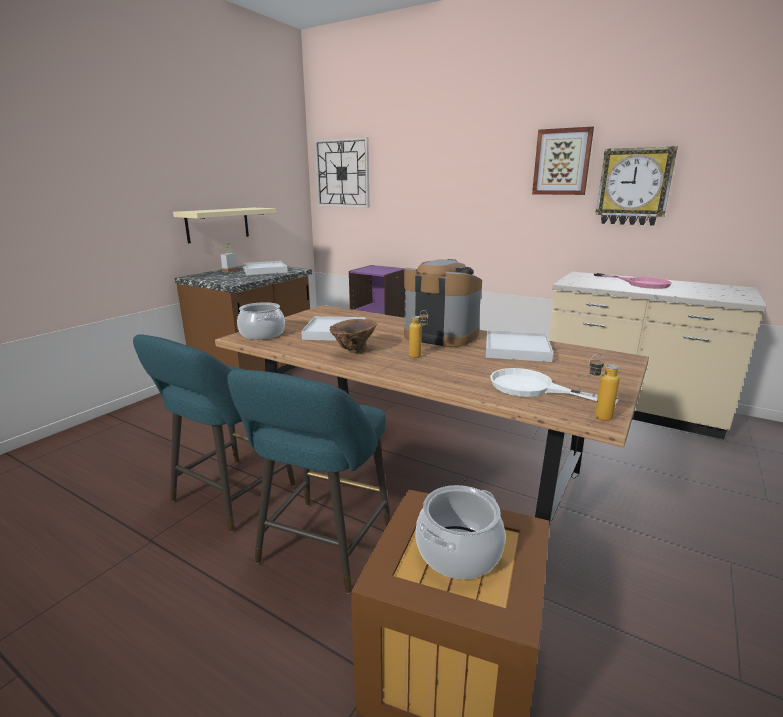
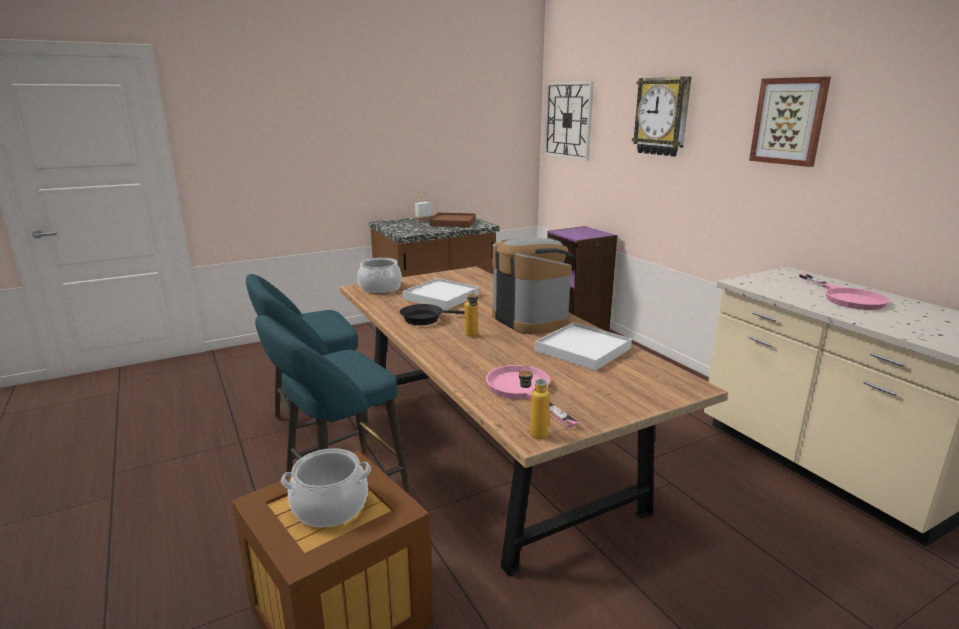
camera: 30 degrees right, 0 degrees up
beige shelf [173,208,276,244] -> none
white tray [242,261,288,275] -> brown tray [429,213,476,227]
brown vase [329,319,377,353] -> black frying pan [400,304,464,325]
white frying pan [490,368,618,405] -> pink frying pan [486,365,578,428]
wall clock [596,146,678,226] -> wall clock moved to [632,77,691,157]

